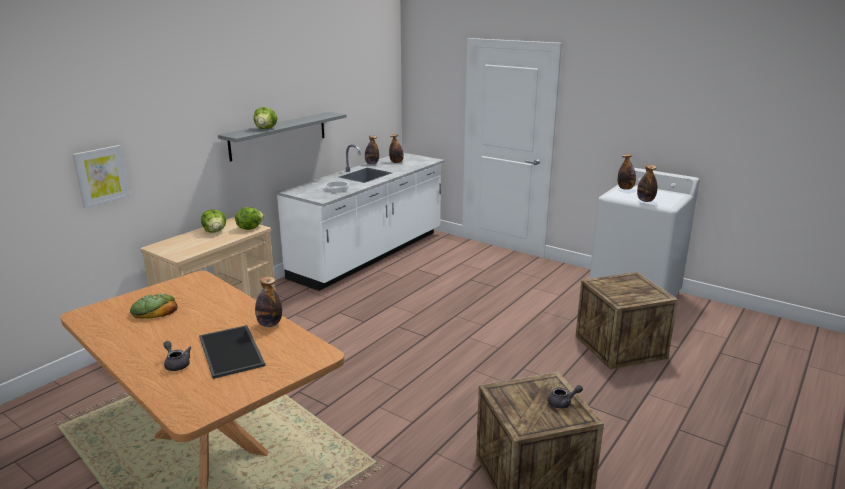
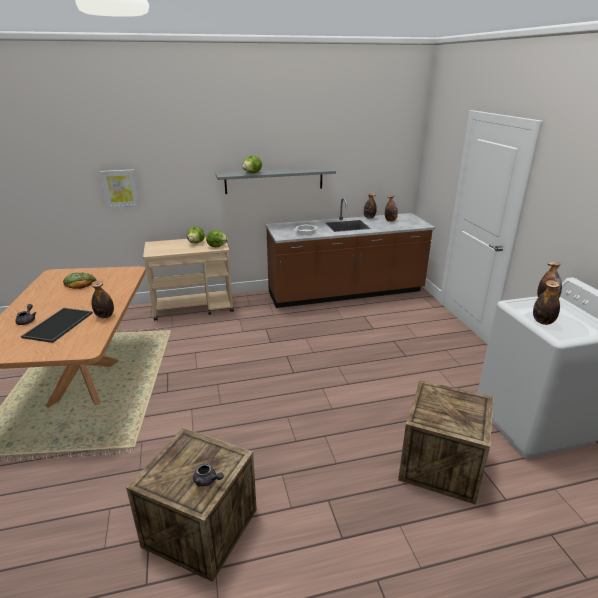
camera: 40 degrees right, 5 degrees up
white counter [276,144,445,291] -> brown counter [265,198,435,308]

